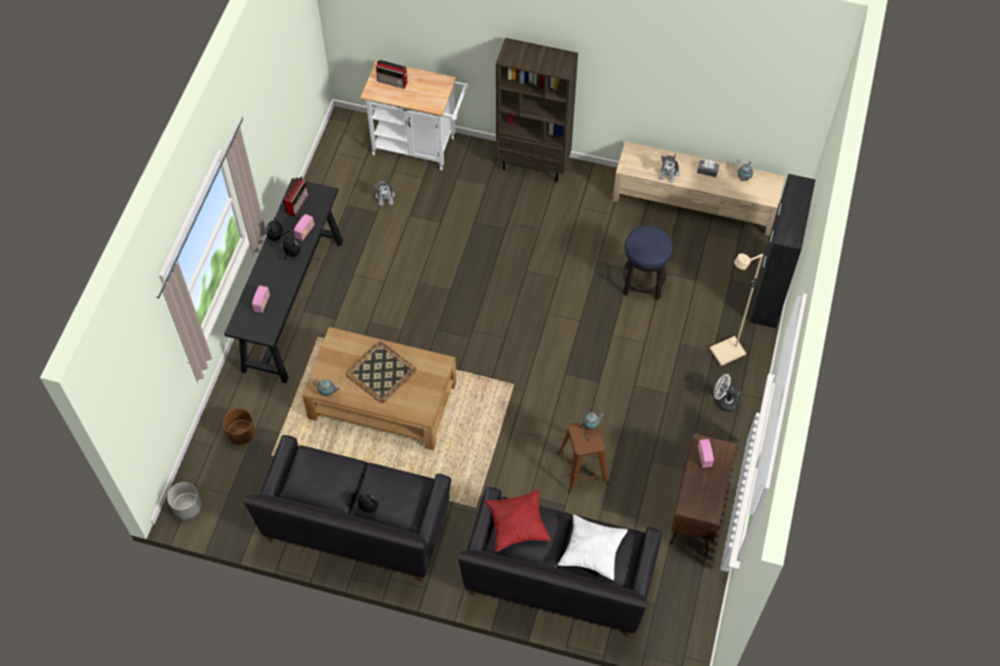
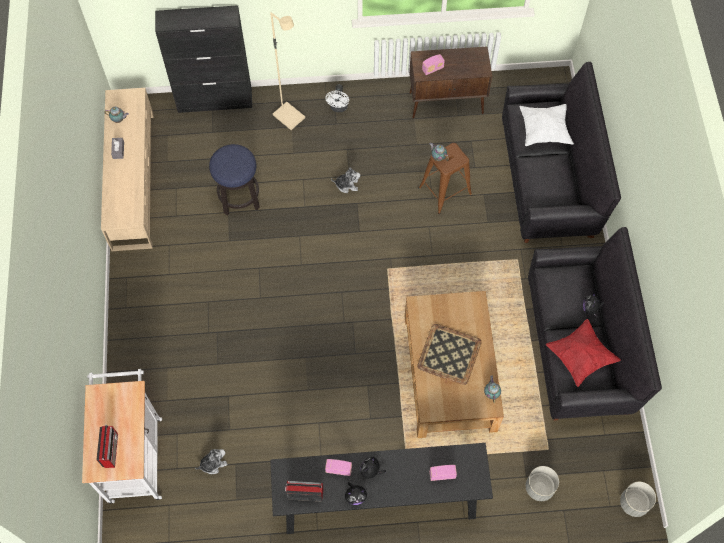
camera: 110 degrees left, 5 degrees up
brown planter [223,409,255,445] -> grey planter [526,466,559,501]
red pillow [485,490,551,552] -> red pillow moved to [546,319,621,387]
brown bookcase [496,38,578,182] -> none
plush toy [659,153,680,183] -> plush toy moved to [331,168,361,193]

